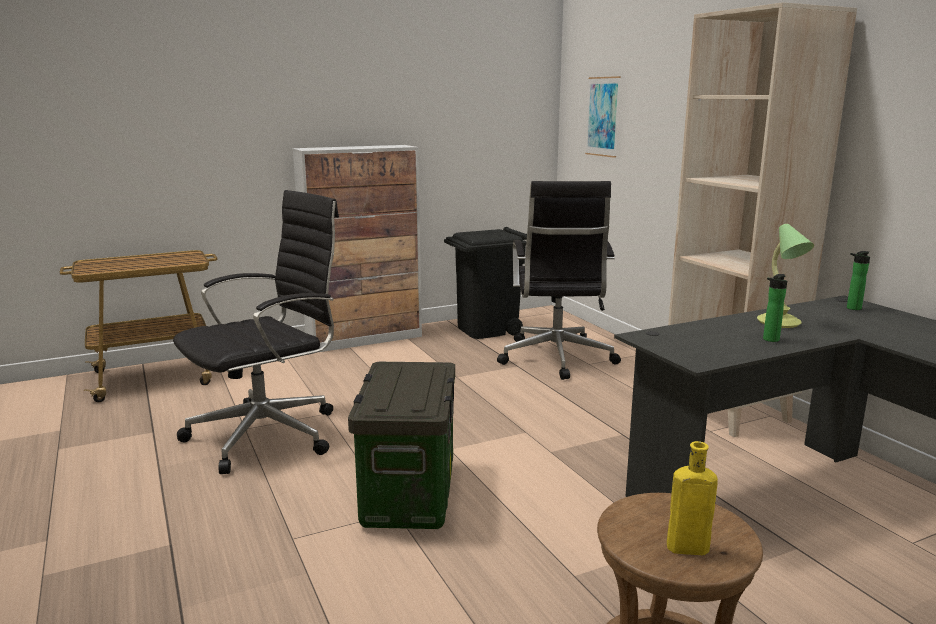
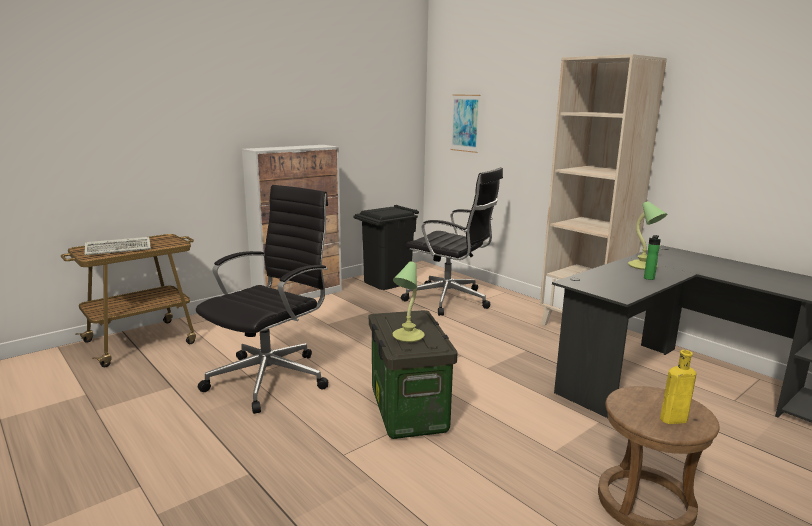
camera: 15 degrees left, 0 degrees up
black office chair [497,181,621,380] -> black office chair turned 45 degrees counterclockwise [401,167,503,316]
bottle [847,251,870,310] -> none
none -> keyboard [84,237,151,255]
none -> table lamp [393,262,425,342]

